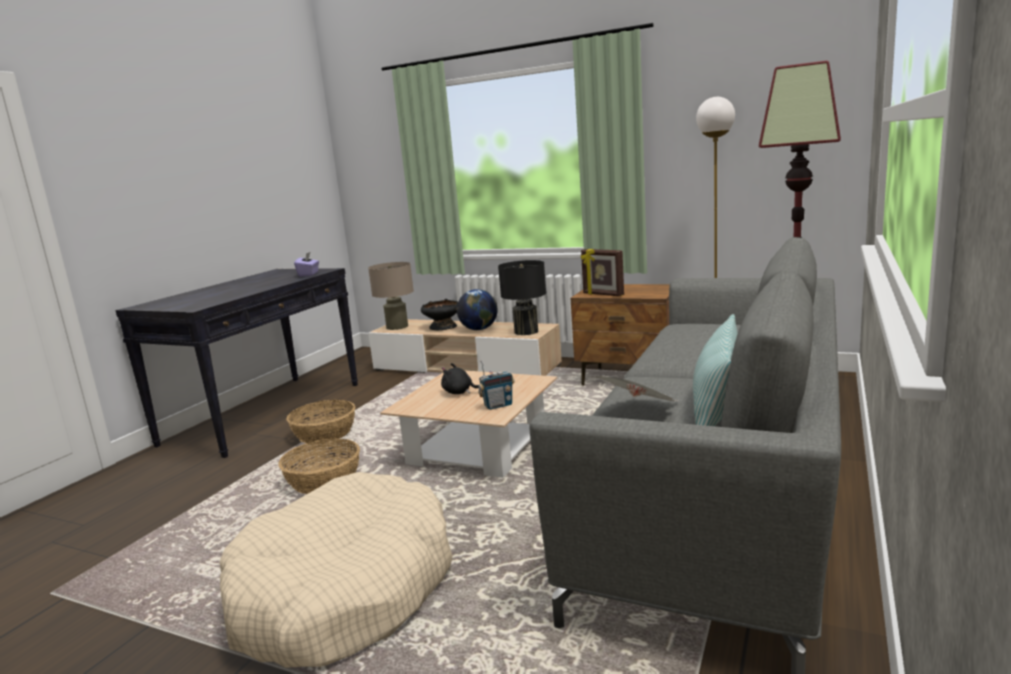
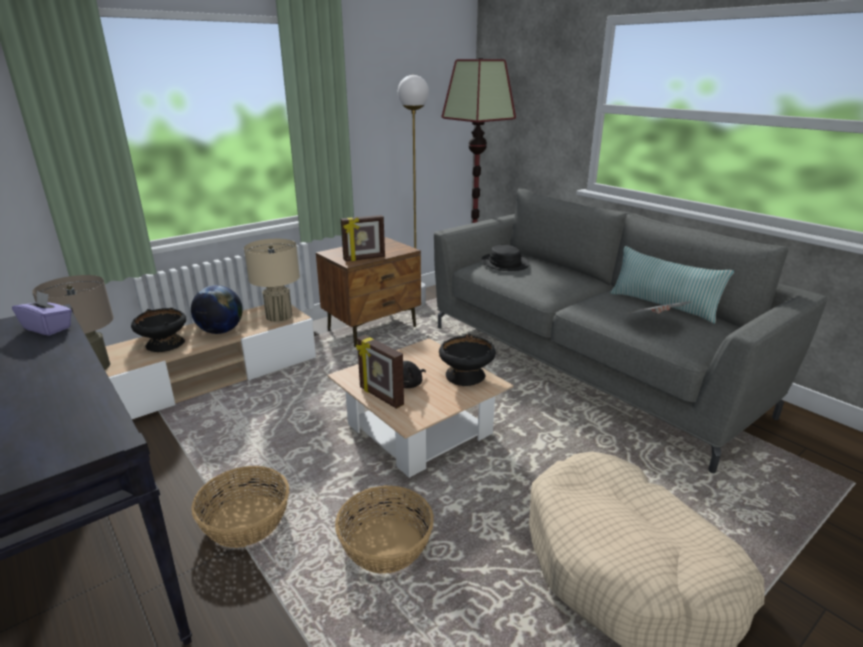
camera: 65 degrees left, 10 degrees up
radio [478,360,514,410] -> black bowl [439,334,496,386]
black table lamp [498,260,546,335] -> beige table lamp [244,239,300,322]
none -> picture frame [356,335,404,409]
none -> black hat [482,245,530,271]

